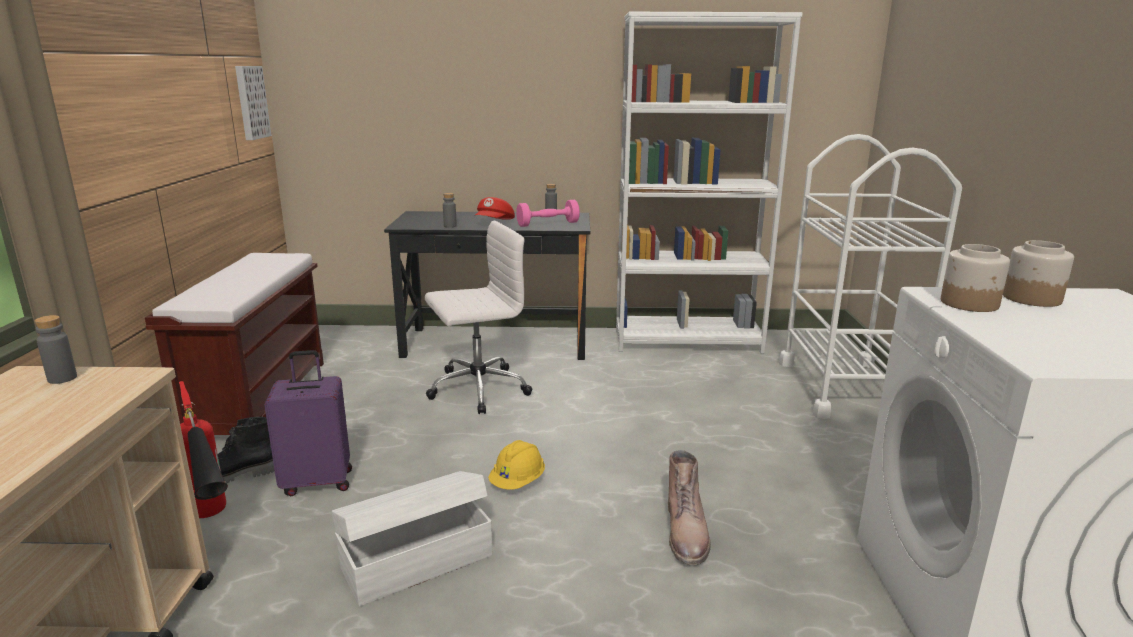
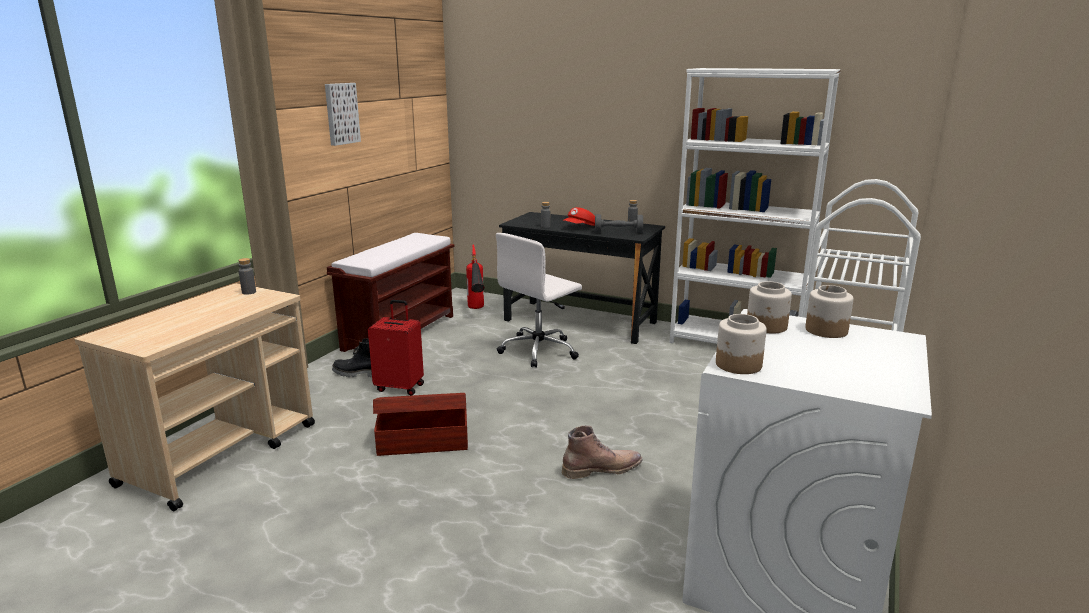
camera: 25 degrees right, 0 degrees up
fire extinguisher [179,381,228,518] -> fire extinguisher moved to [466,244,484,309]
picture [235,66,272,140] -> picture moved to [325,83,361,146]
purple suitcase [264,350,352,496] -> red suitcase [368,300,424,395]
white storage box [332,471,492,606] -> brown storage box [373,393,468,456]
white office chair [425,221,532,414] -> white office chair turned 135 degrees clockwise [496,233,582,368]
yellow hard hat [488,440,545,490] -> none
pink dumbbell [516,200,580,227] -> grey dumbbell [595,214,643,233]
brown boot [668,450,711,565] -> brown boot turned 135 degrees counterclockwise [561,426,642,479]
none -> jar [716,314,767,374]

